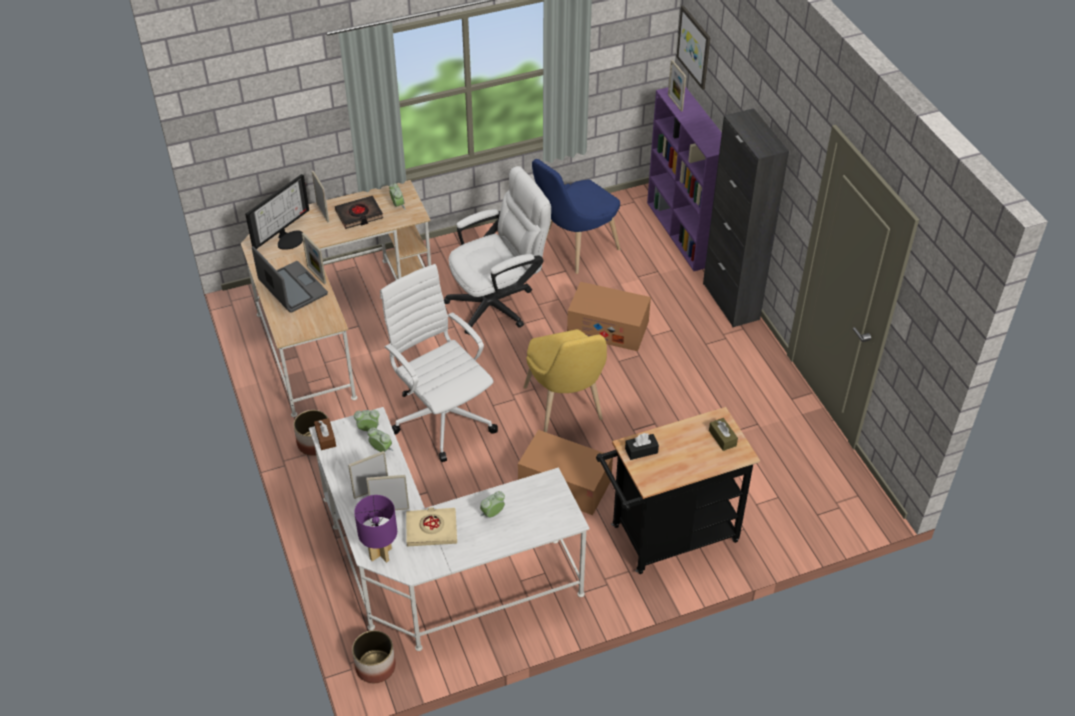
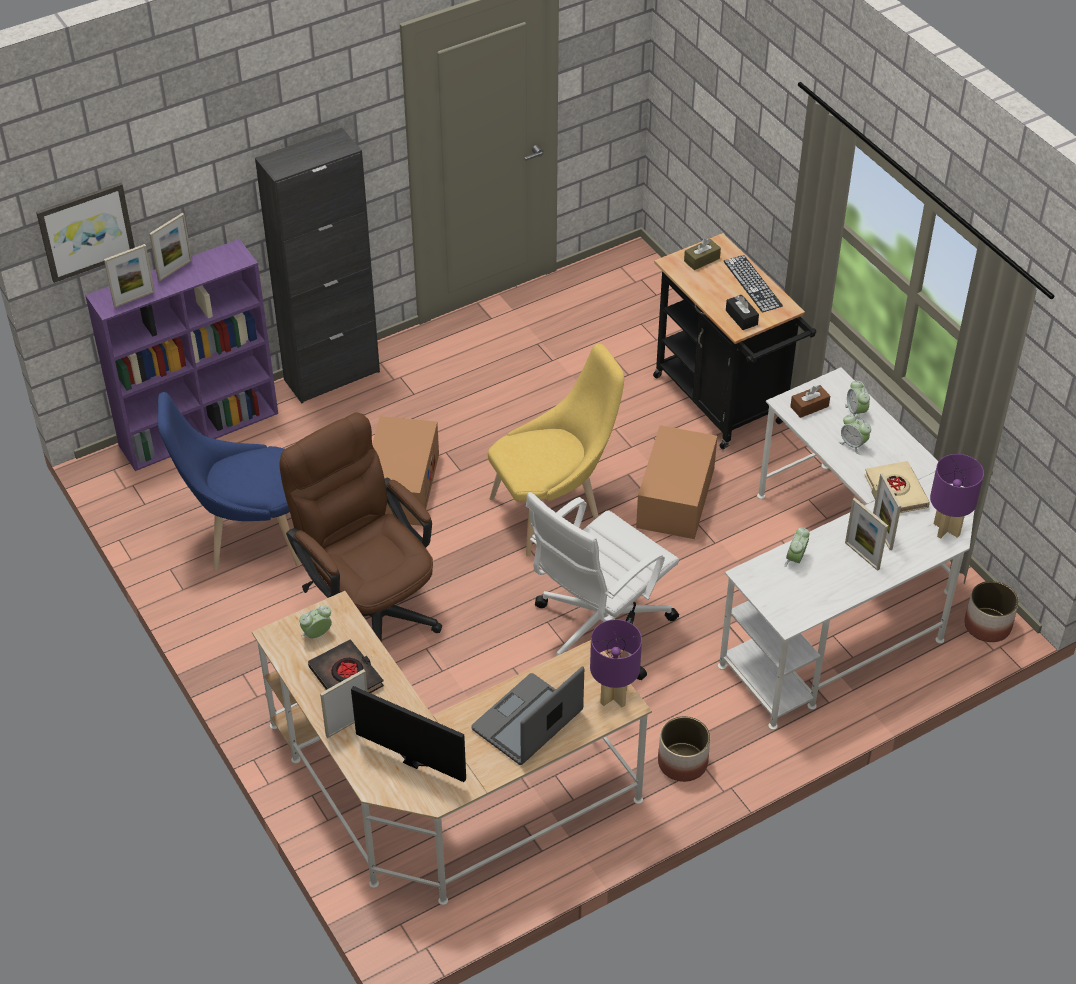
camera: 100 degrees left, 0 degrees up
picture frame [302,233,326,284] -> picture frame moved to [149,213,192,281]
brown tissue box [314,418,336,450] -> brown tissue box moved to [790,385,830,418]
alarm clock [354,410,379,431] -> alarm clock moved to [845,380,870,415]
white office chair [444,166,551,334] -> brown office chair [280,412,442,642]
blue chair [532,159,620,274] -> blue chair turned 135 degrees clockwise [158,392,300,570]
none -> purple table lamp [590,619,642,707]
none -> keyboard [723,255,783,313]

